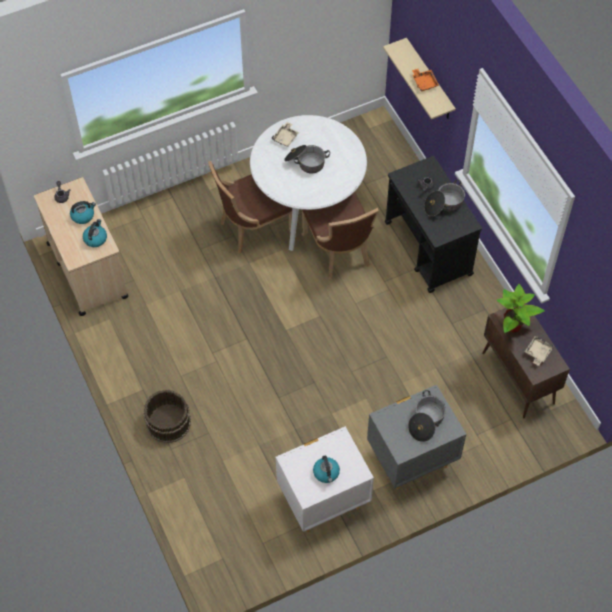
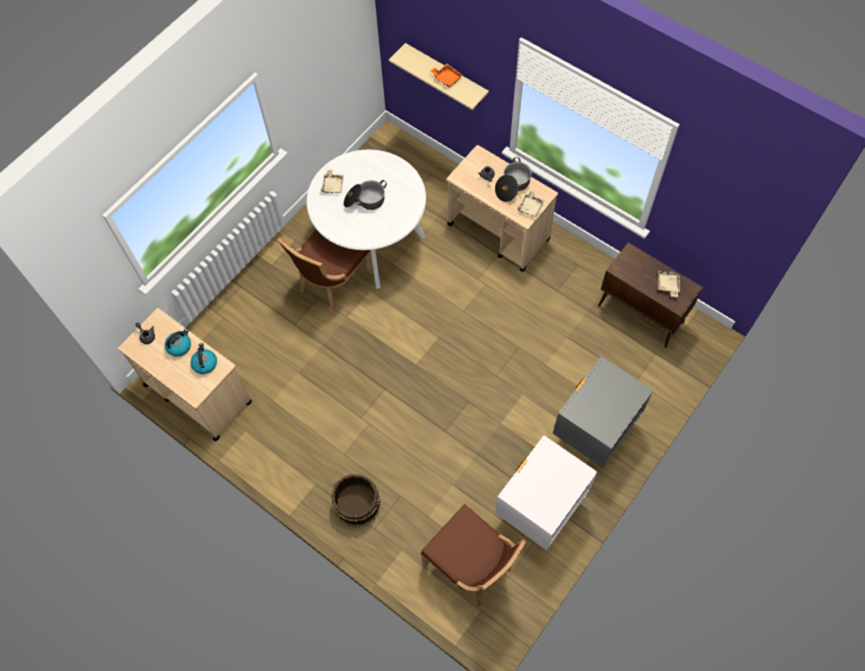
camera: 25 degrees left, 5 degrees up
brown chair [302,192,379,279] -> brown chair moved to [421,504,526,606]
kettle [313,455,340,483] -> none
black cart [385,156,482,293] -> beige cart [447,145,558,272]
cooking pot [408,390,446,442] -> none
potted plant [497,284,545,333] -> none
none -> beige tray [518,190,545,217]

